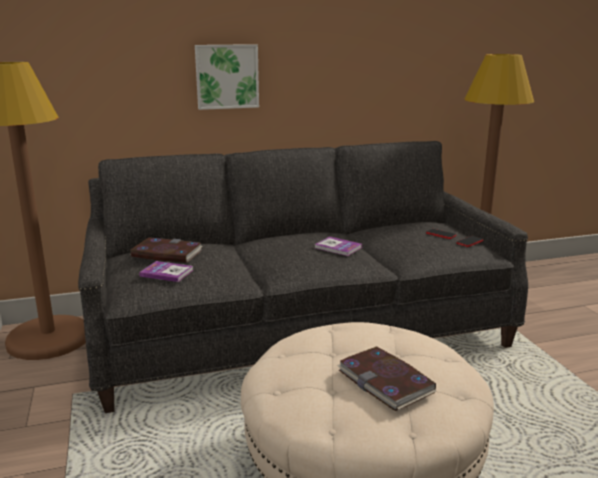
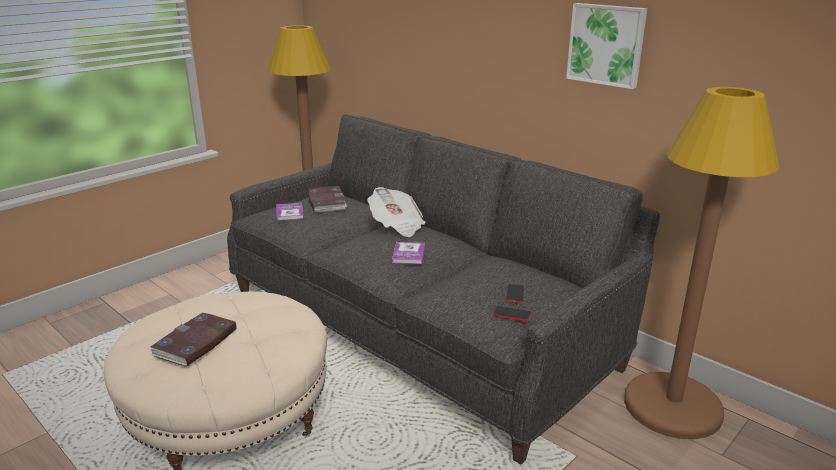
camera: 60 degrees right, 5 degrees up
picture [195,44,259,110] -> picture moved to [566,3,647,89]
none -> newspaper [367,187,426,237]

